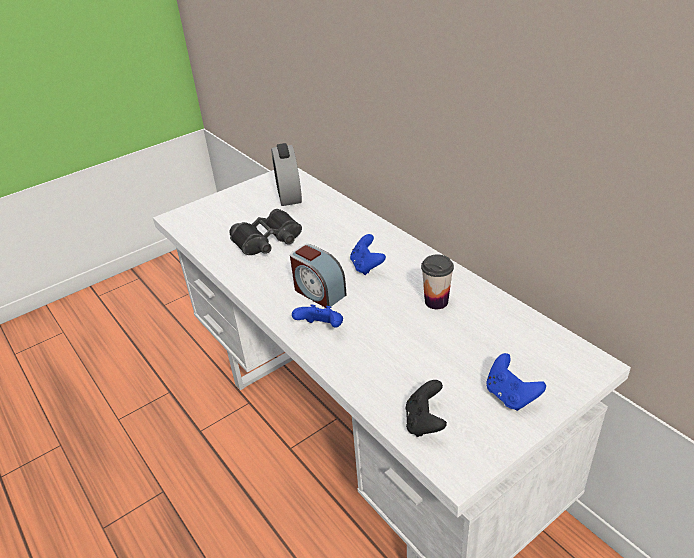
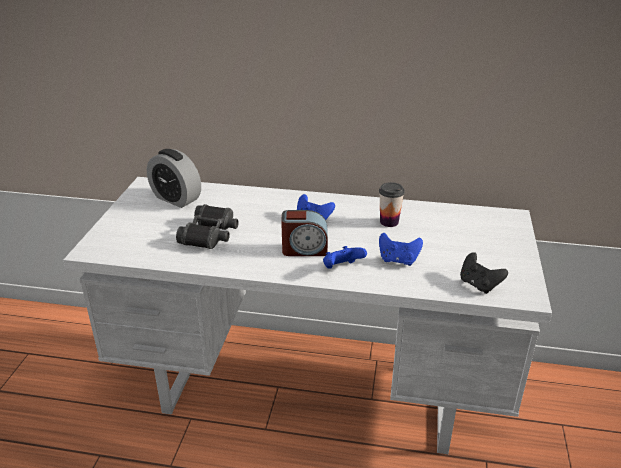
camera: 45 degrees left, 5 degrees down
blue game controller [486,353,546,411] -> blue game controller moved to [379,233,423,266]

